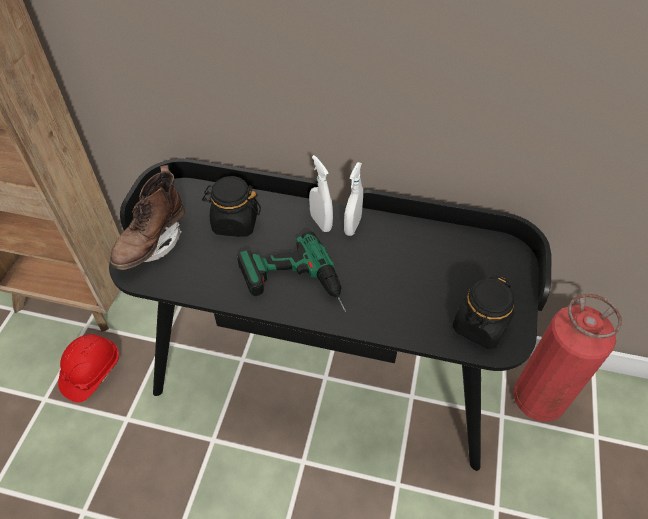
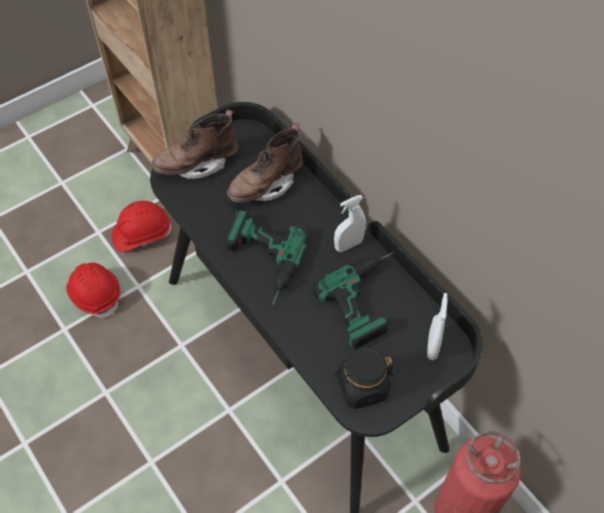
camera: 40 degrees right, 5 degrees up
black jar [202,176,261,237] -> brown boot [227,123,303,203]
white spray bottle [309,155,333,232] -> white spray bottle moved to [427,293,448,360]
none -> red hard hat [66,263,120,318]
none -> power drill [312,252,394,350]

